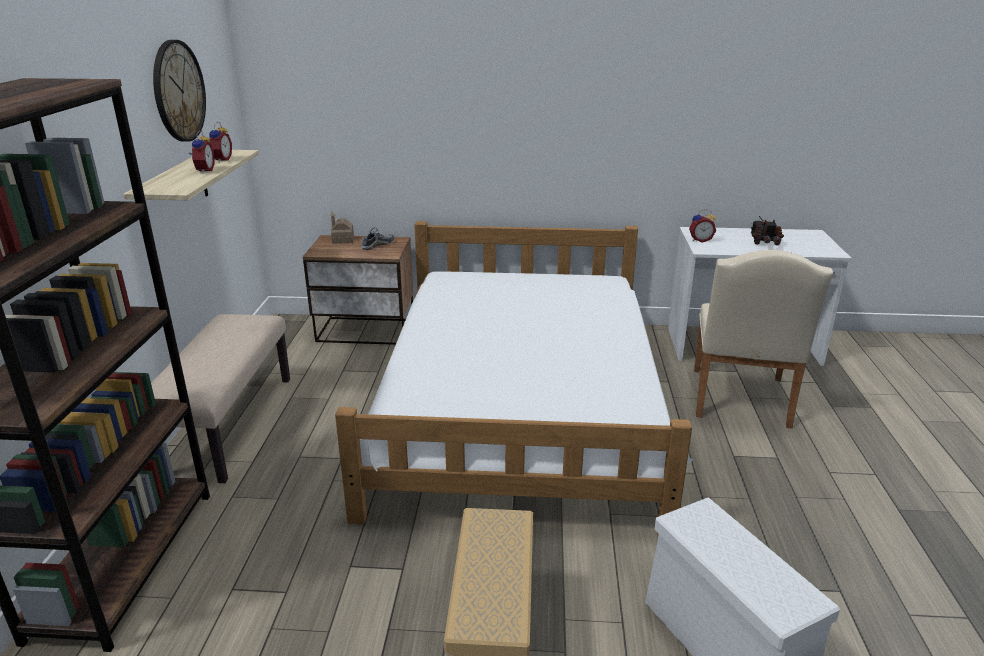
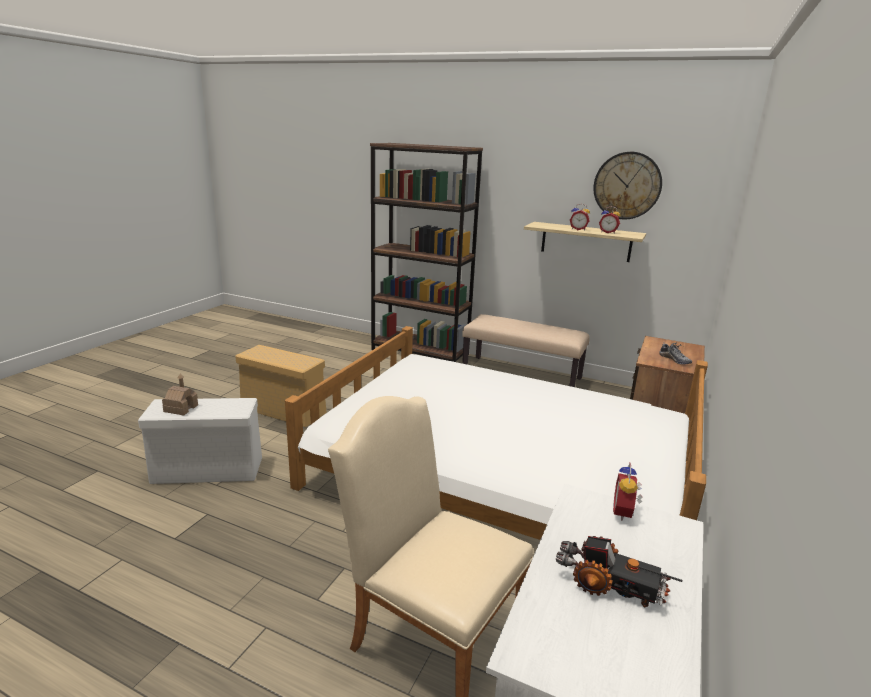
camera: 110 degrees right, 5 degrees down
toy house [330,212,354,244] -> toy house moved to [162,374,198,416]

